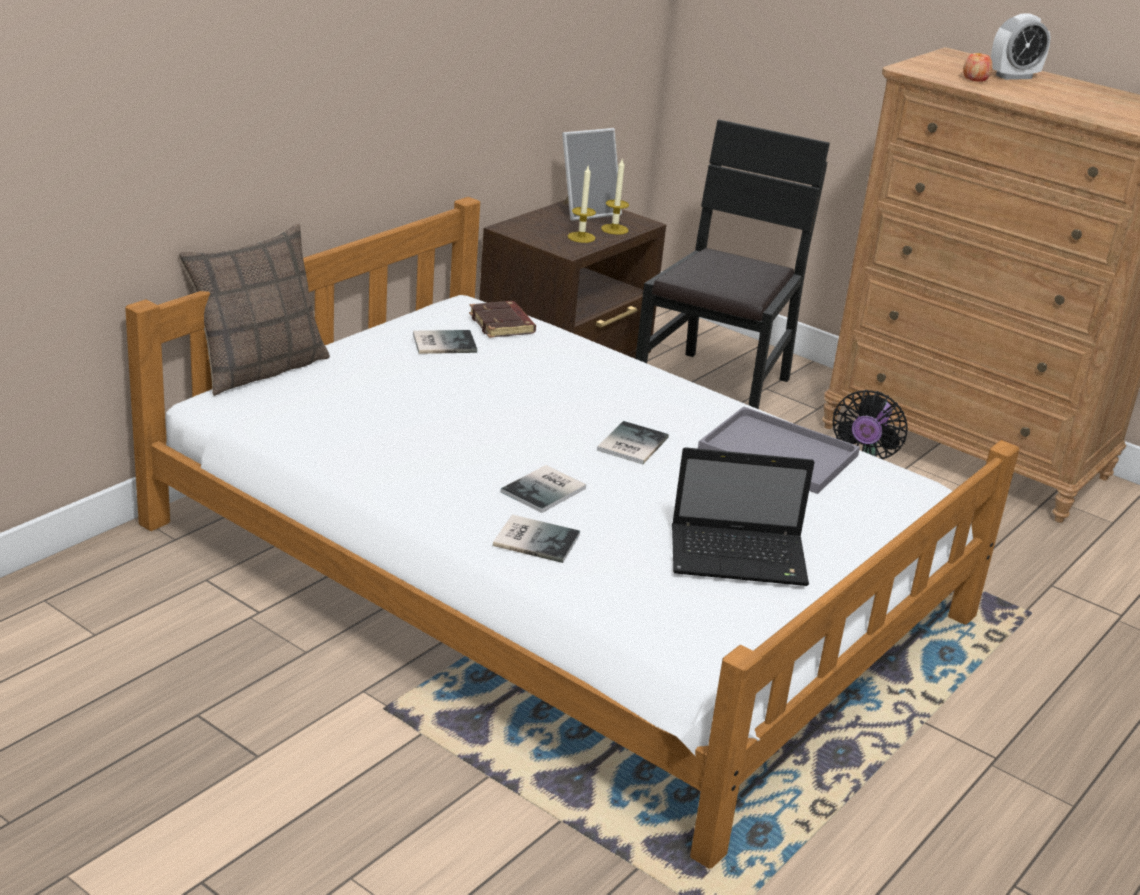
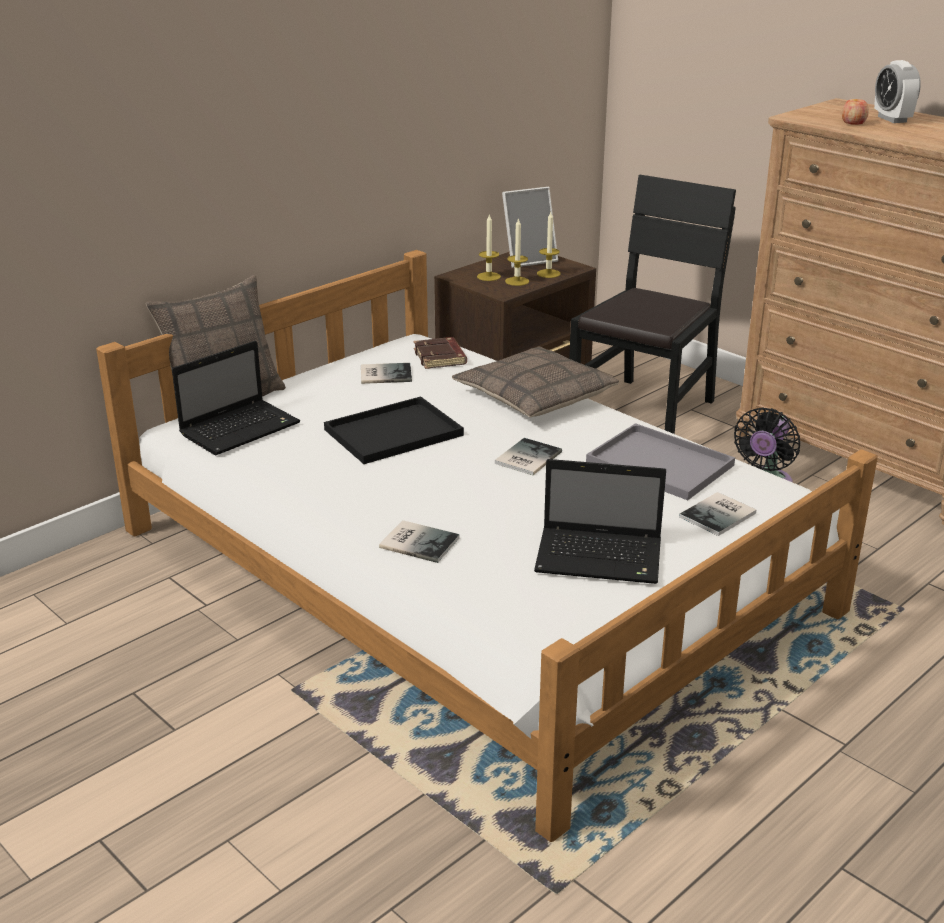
camera: 10 degrees right, 0 degrees up
book [501,465,586,513] -> book moved to [679,492,756,536]
alarm clock [991,13,1051,80] -> alarm clock turned 90 degrees clockwise [874,60,921,123]
none -> laptop [172,341,300,455]
none -> black tray [324,396,464,464]
none -> pillow [452,346,619,417]
none -> candle [477,214,501,281]

